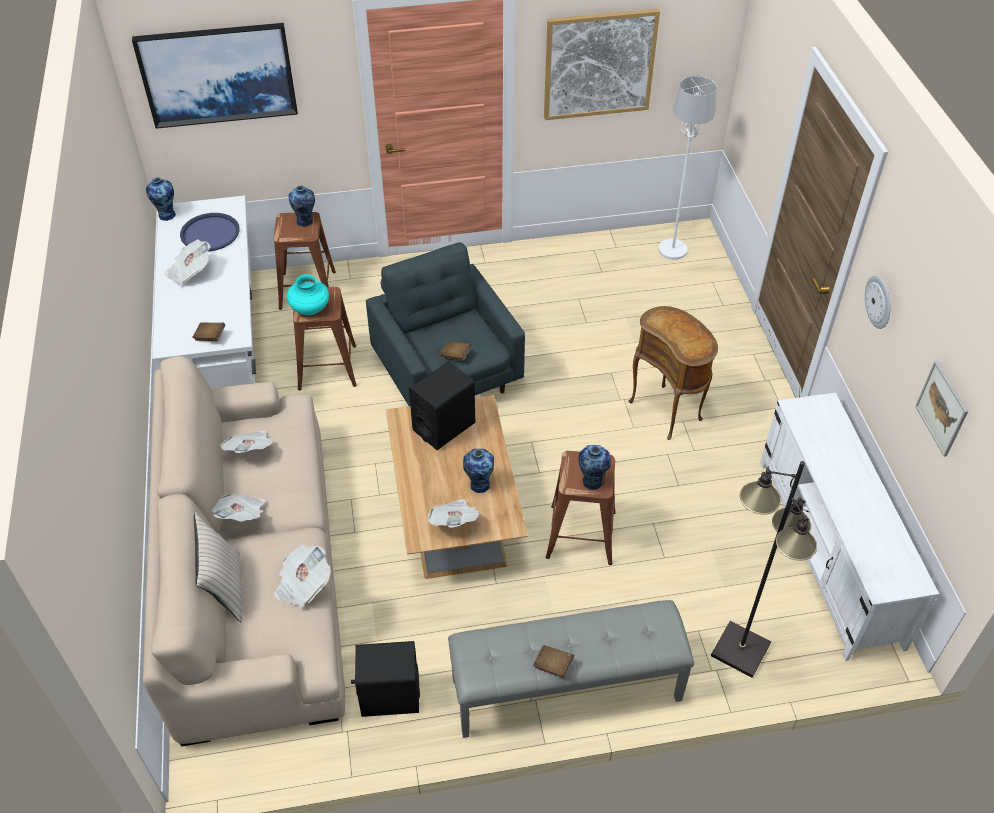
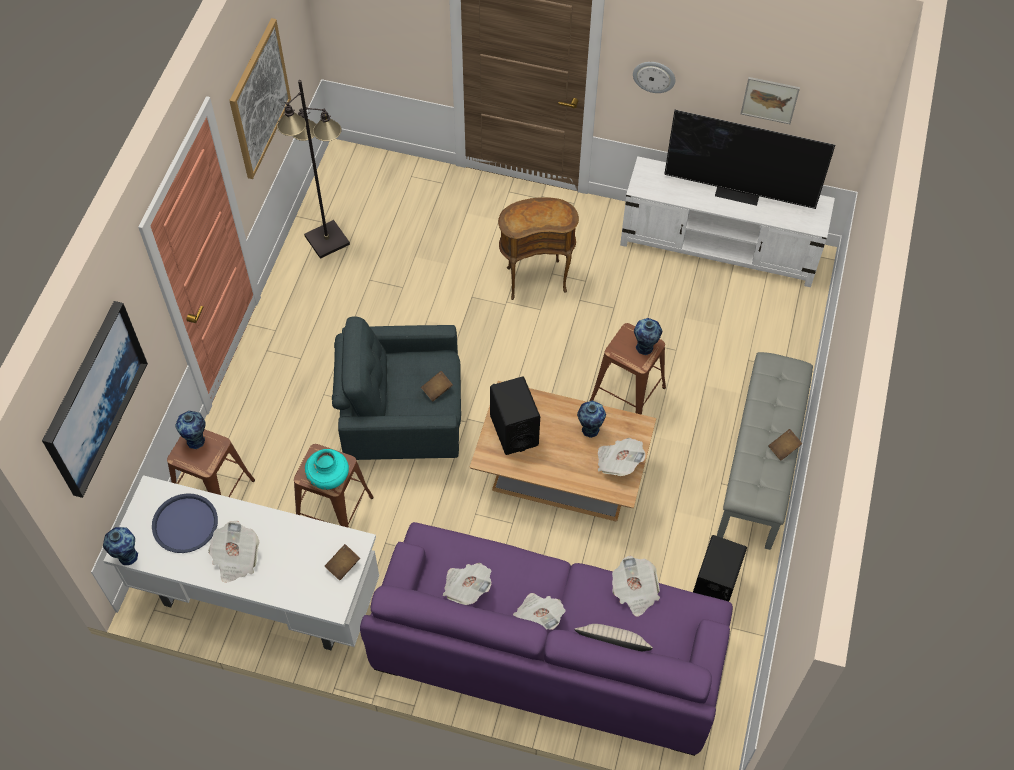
camera: 65 degrees left, 10 degrees up
beige sofa [143,356,345,746] -> purple sofa [360,522,733,756]
white floor lamp [658,75,717,260] -> none
black floor lamp [711,461,817,678] -> black floor lamp moved to [277,80,350,259]
none -> television [664,110,835,209]

